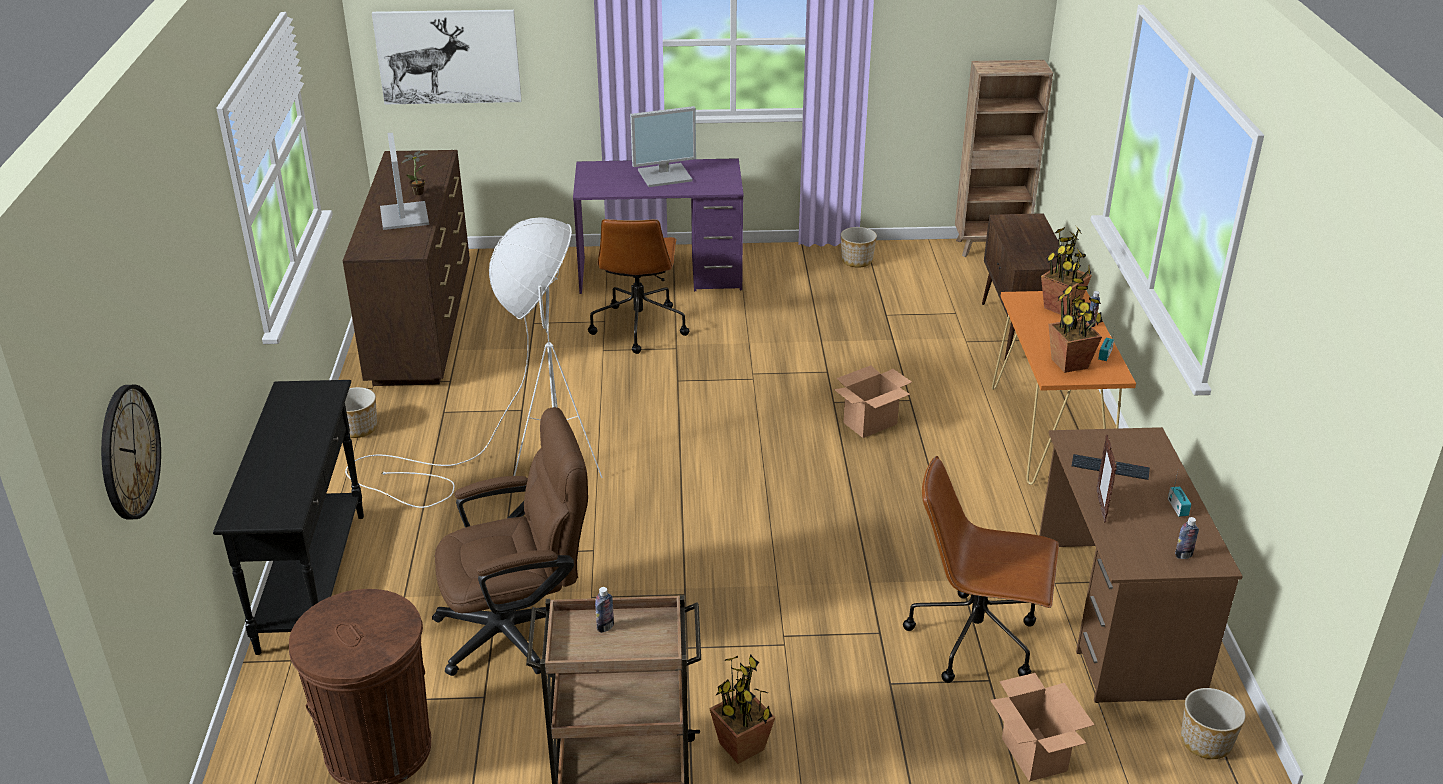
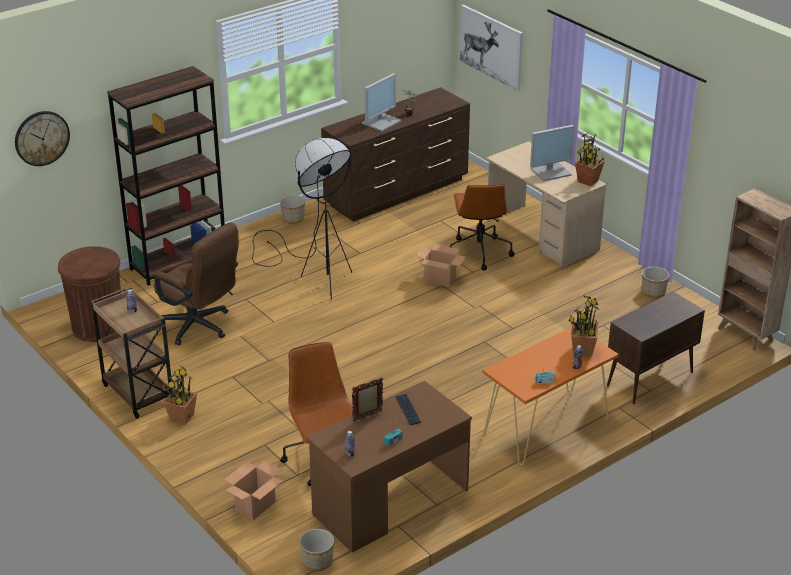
camera: 55 degrees right, 0 degrees up
black console table [213,380,364,655] -> brown bookcase [107,66,225,286]
white floor lamp [345,217,603,508] -> black floor lamp [252,138,352,300]
purple desk [573,158,744,294] -> beige desk [486,141,607,267]
brown office chair [588,219,689,354] -> brown office chair turned 60 degrees counterclockwise [450,184,515,271]
monitor [630,106,696,187] -> monitor turned 60 degrees counterclockwise [530,125,574,181]
cardboard box [834,365,912,438] -> cardboard box moved to [416,244,465,287]
potted plant [1048,277,1103,373] -> potted plant moved to [575,132,605,186]

